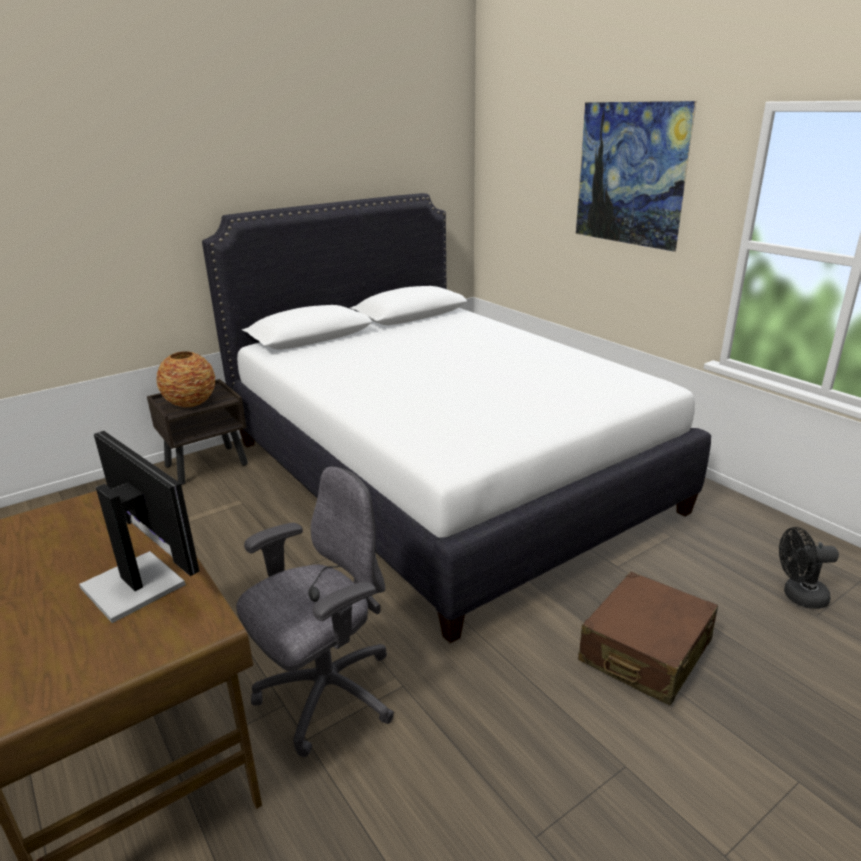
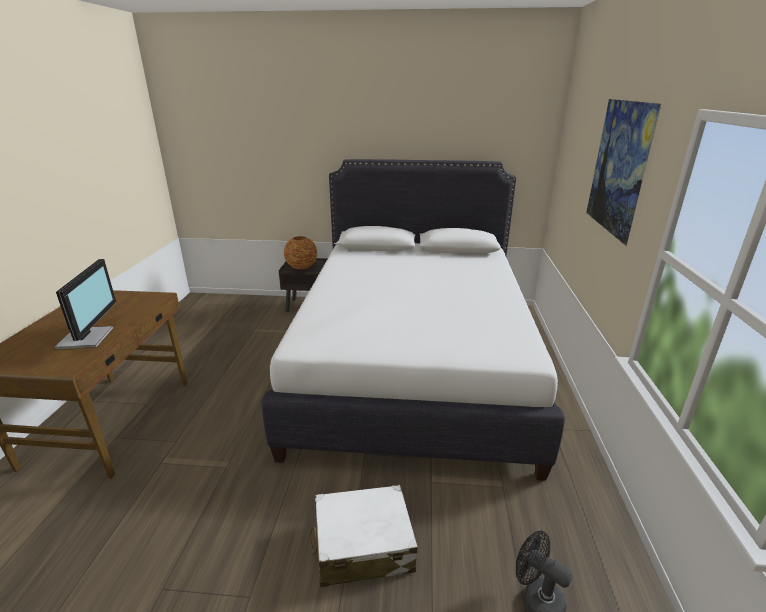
camera: 40 degrees right, 0 degrees up
grey office chair [236,467,394,757] -> none
brown suitcase [578,571,718,706] -> white suitcase [309,485,418,587]

